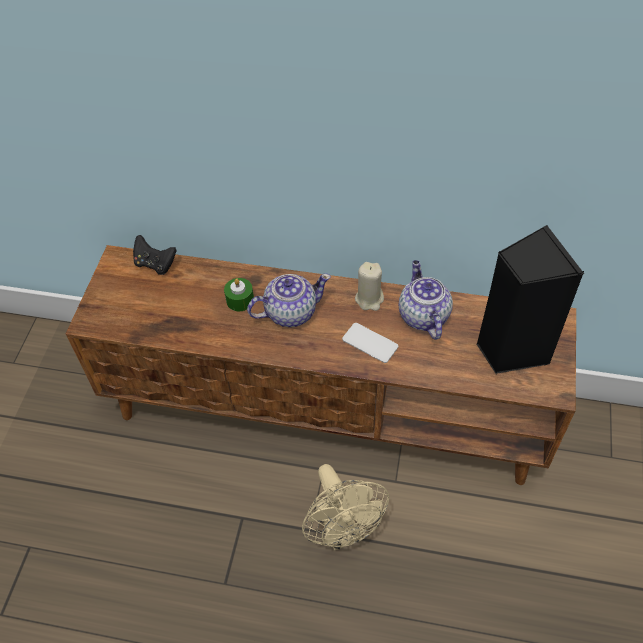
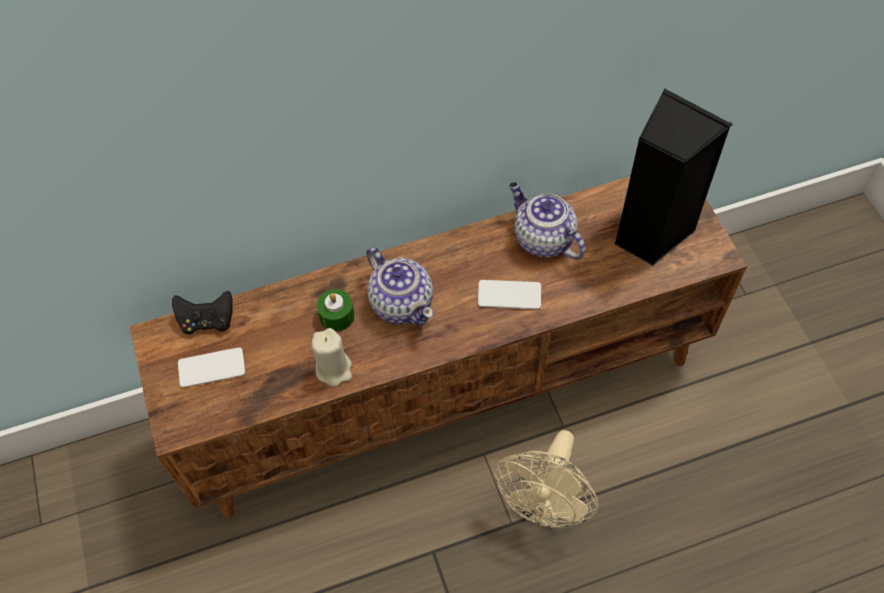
camera: 30 degrees left, 5 degrees up
teapot [247,274,331,327] -> teapot turned 105 degrees clockwise [366,247,434,326]
beige fan [302,464,389,551] -> beige fan turned 75 degrees clockwise [493,430,599,529]
beige candle [355,262,384,311] -> beige candle moved to [311,328,352,387]
none -> phone [178,347,245,388]

